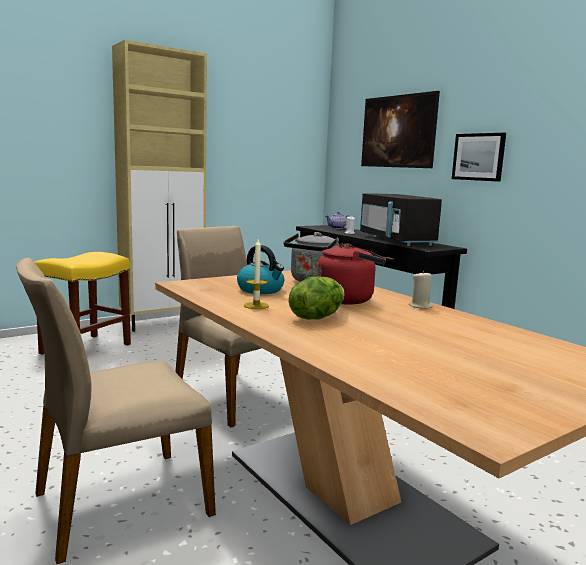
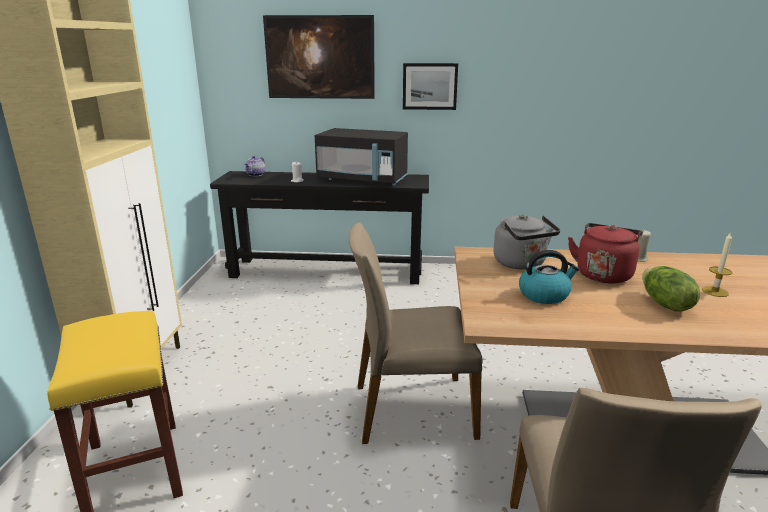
camera: 50 degrees left, 10 degrees up
candle [244,239,269,309] -> candle moved to [702,232,732,297]

